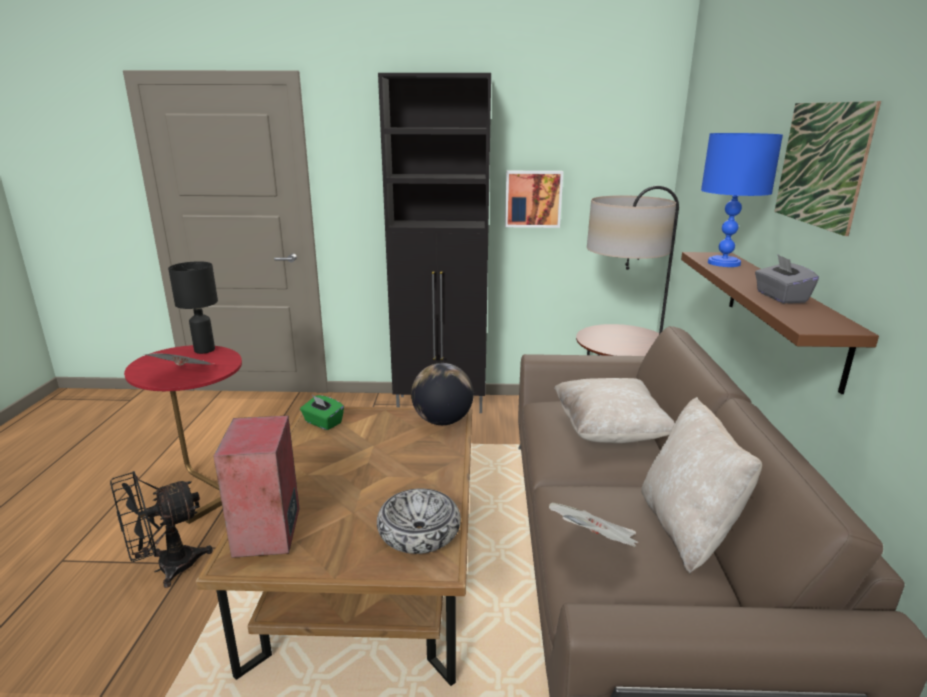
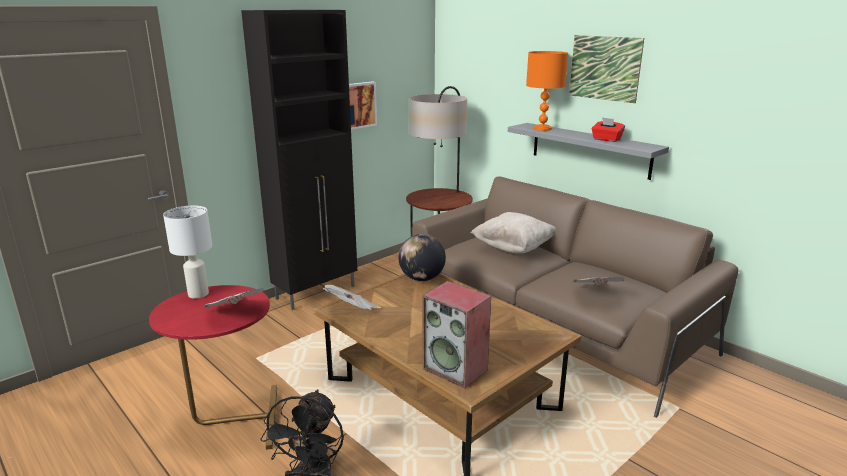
camera: 45 degrees left, 0 degrees up
black table lamp [168,261,218,354] -> white table lamp [163,206,212,299]
green tissue box [300,395,344,430] -> newspaper [322,285,381,310]
bowl [377,488,461,554] -> none
beige pillow [641,397,762,574] -> none
brown shelf [681,252,879,394] -> grey shelf [508,123,669,180]
blue table lamp [701,133,783,267] -> orange table lamp [526,51,568,131]
grey tissue box [755,255,819,303] -> red tissue box [591,117,625,142]

